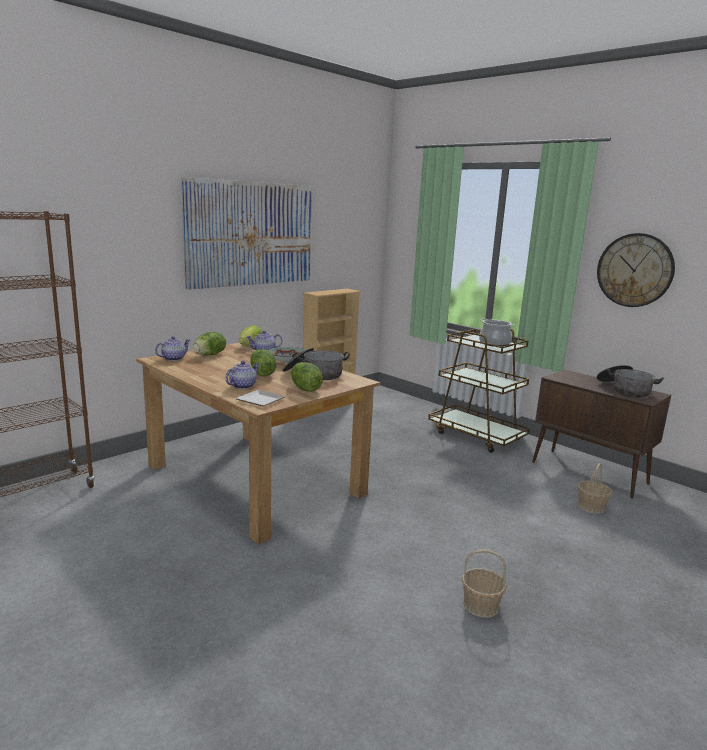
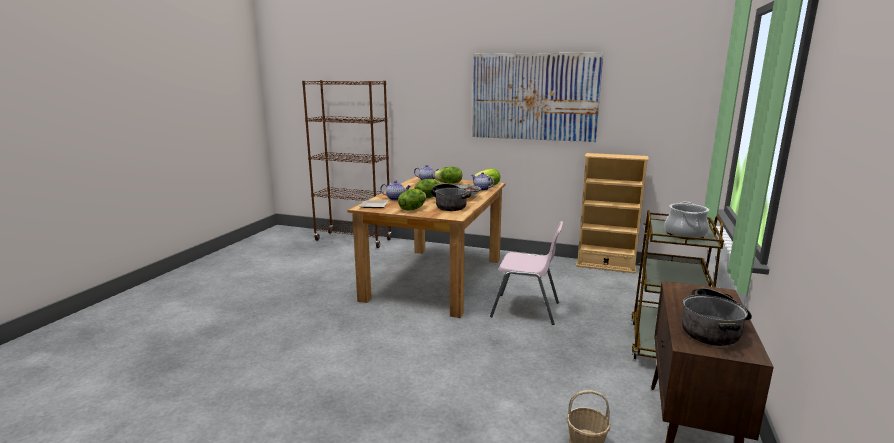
camera: 65 degrees right, 0 degrees up
basket [462,549,507,618] -> none
wall clock [597,233,675,307] -> none
none -> pink chair [490,221,563,325]

